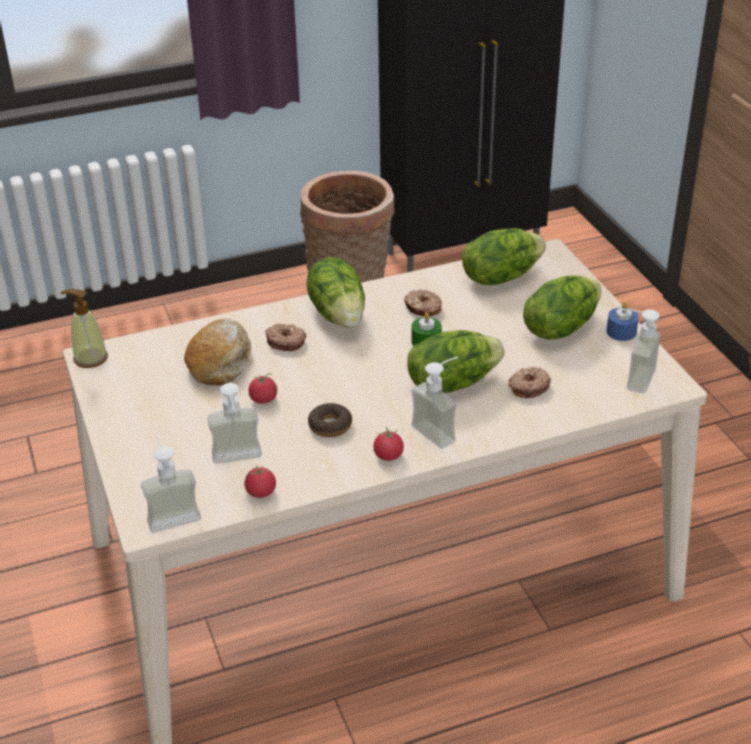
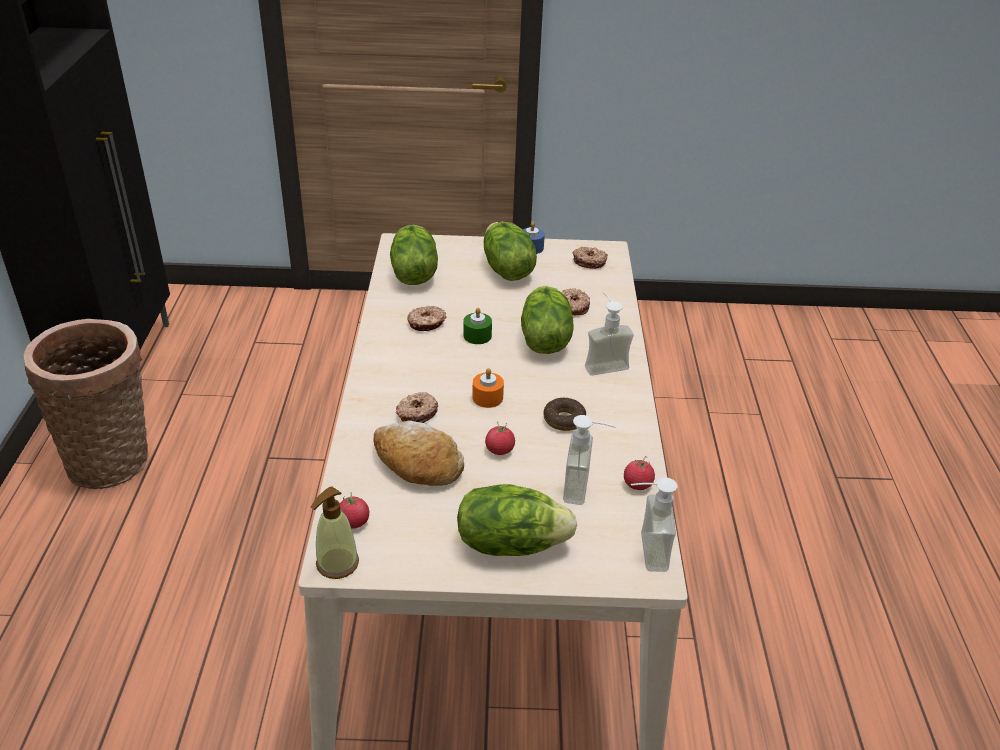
camera: 70 degrees left, 0 degrees up
lettuce [307,257,365,328] -> lettuce moved to [457,484,577,556]
tomato [373,427,404,461] -> tomato moved to [340,492,369,529]
soap dispenser [621,309,661,394] -> donut [573,247,608,269]
none -> orange candle [472,368,504,408]

